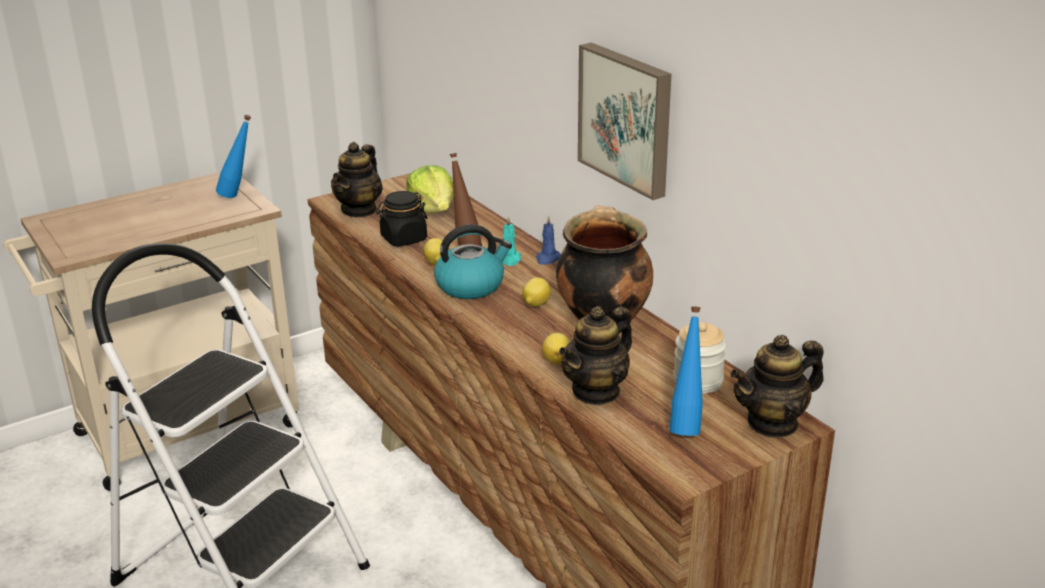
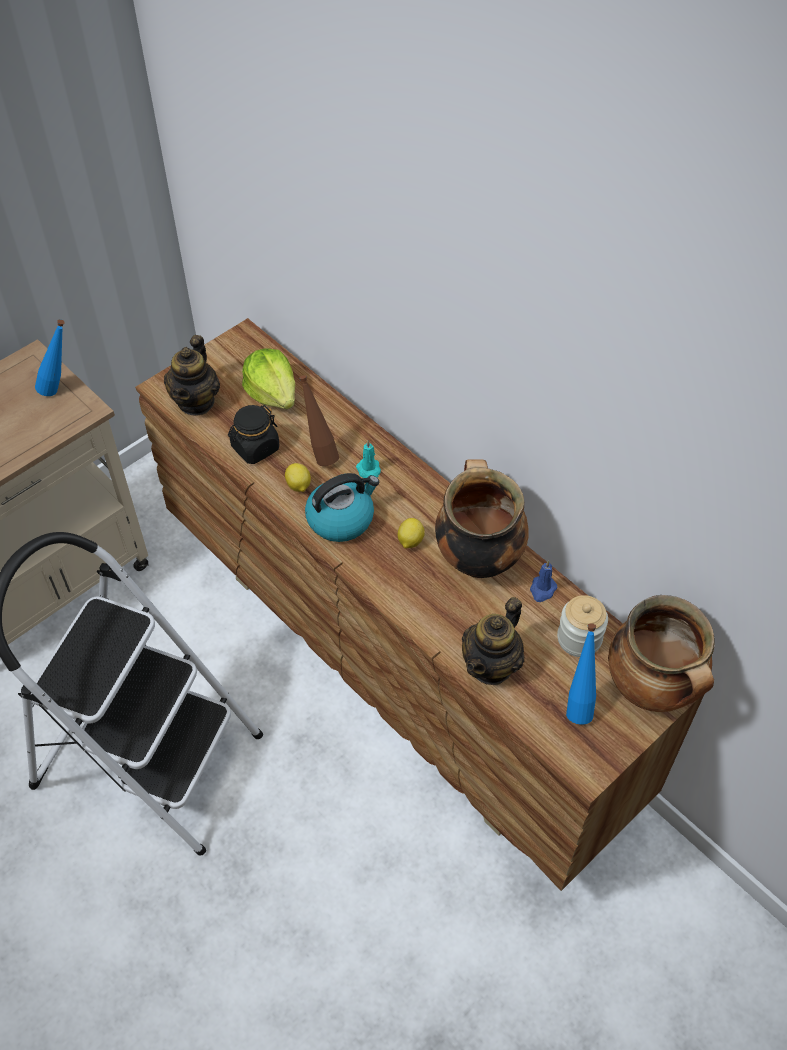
camera: 10 degrees left, 25 degrees up
blue candle [536,215,561,265] -> blue candle moved to [530,560,557,602]
lemon [542,333,570,364] -> none
picture [578,42,671,200] -> none
teapot [730,335,824,438] -> cooking pot [608,595,715,712]

